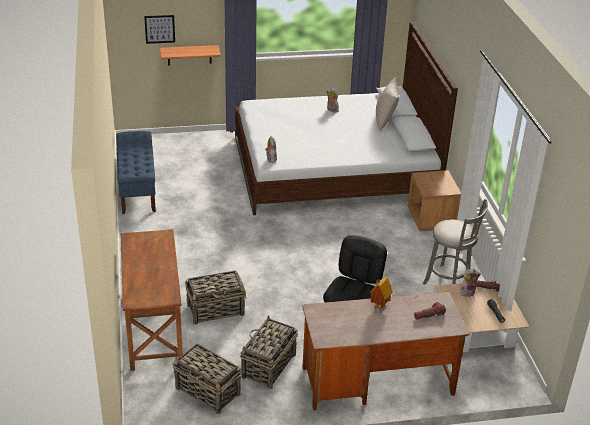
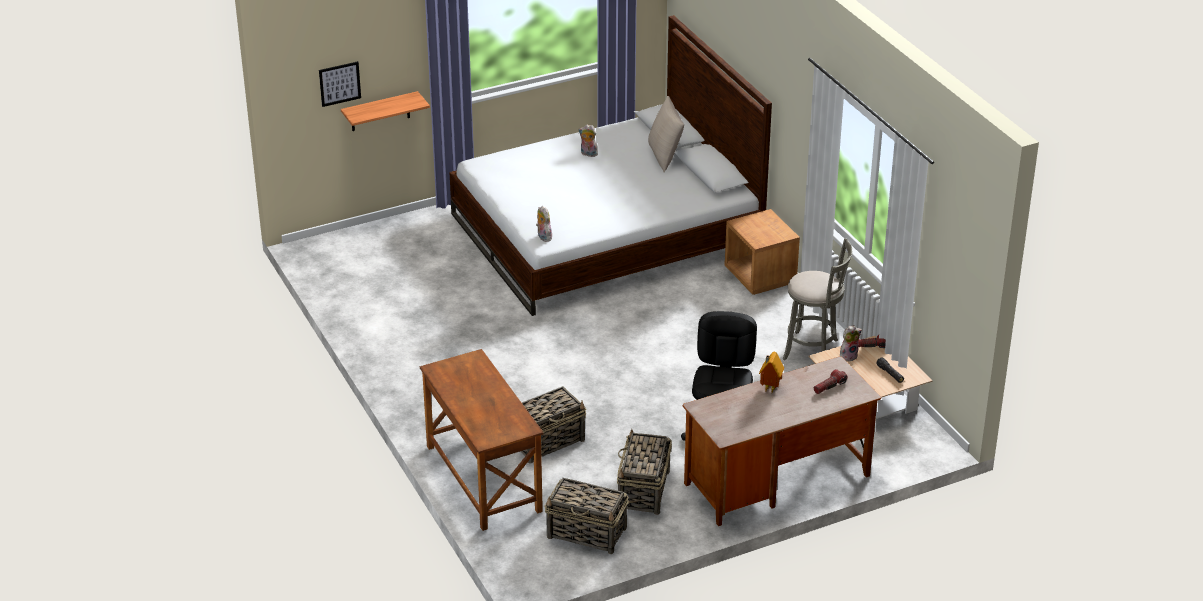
camera: 15 degrees left, 0 degrees up
blue bench [116,131,156,214] -> none

